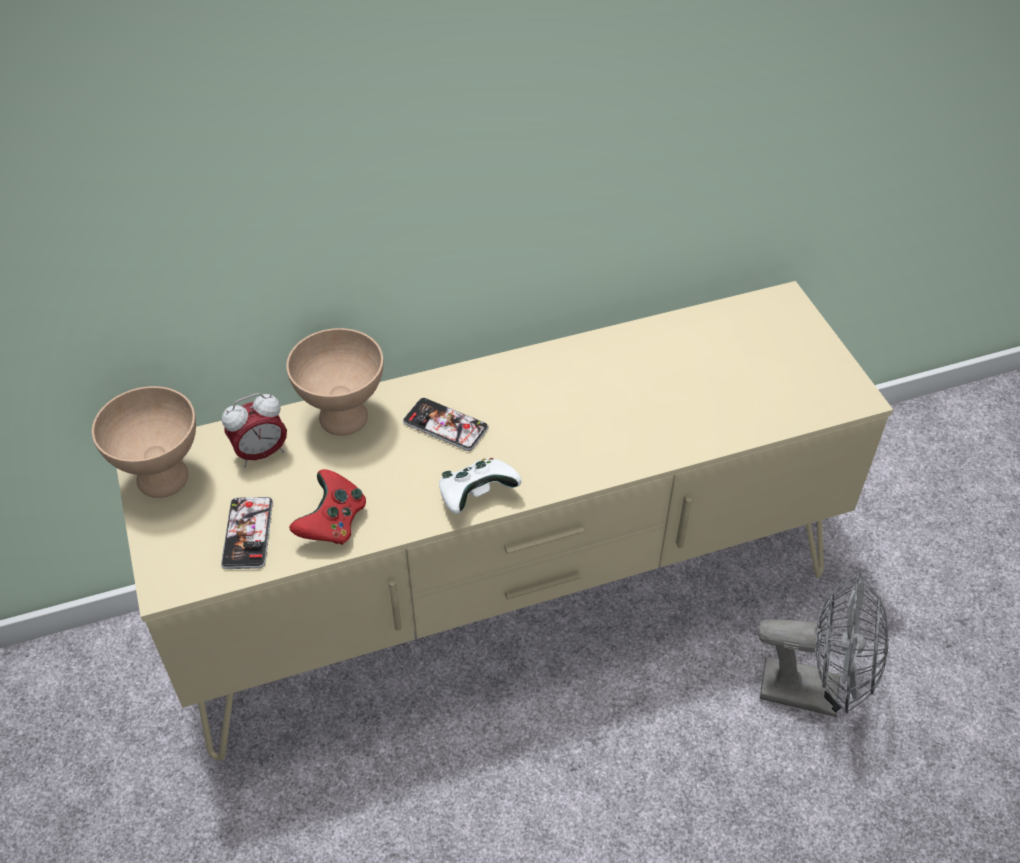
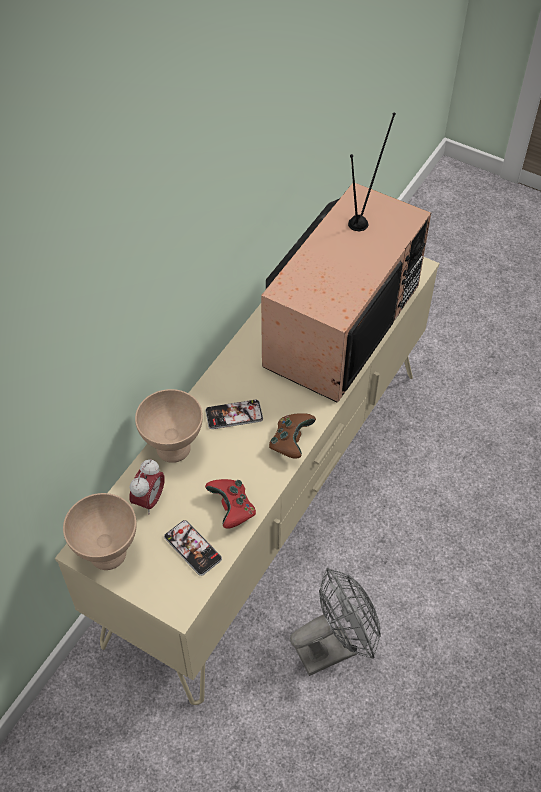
camera: 40 degrees left, 5 degrees up
white game controller [439,458,522,514] -> brown game controller [269,413,316,459]
grey fan [757,572,888,717] -> grey fan moved to [290,568,381,676]
none -> television [261,113,431,402]

